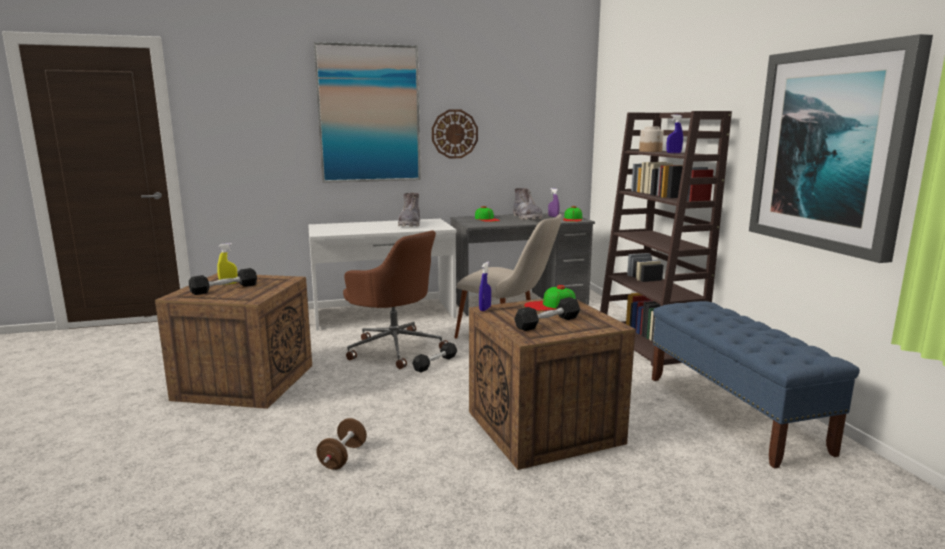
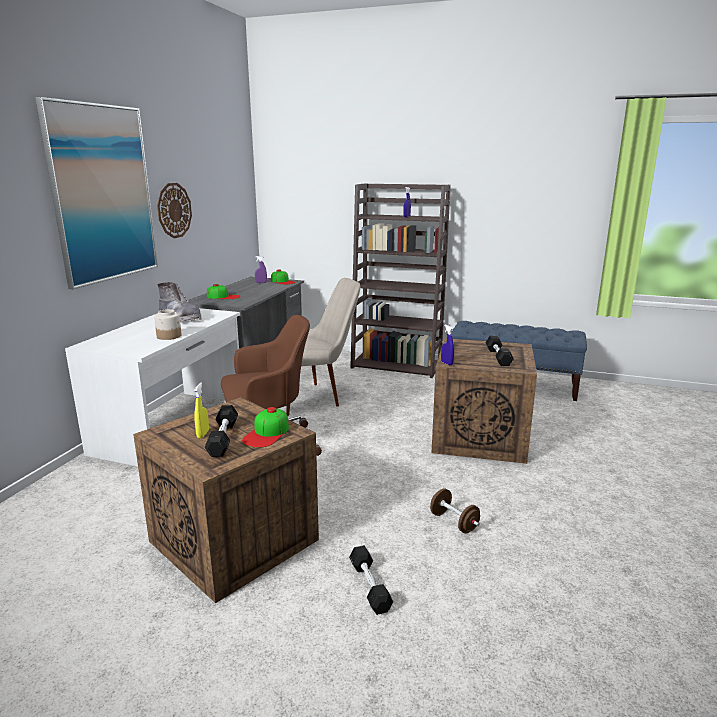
camera: 55 degrees left, 5 degrees up
black dumbbell [412,342,457,372] -> black dumbbell moved to [349,545,393,615]
grey boot [513,188,542,220] -> none
cap [524,285,576,311] -> cap moved to [242,407,289,448]
jar [639,127,664,152] -> jar moved to [154,309,181,340]
picture [749,34,933,263] -> none

